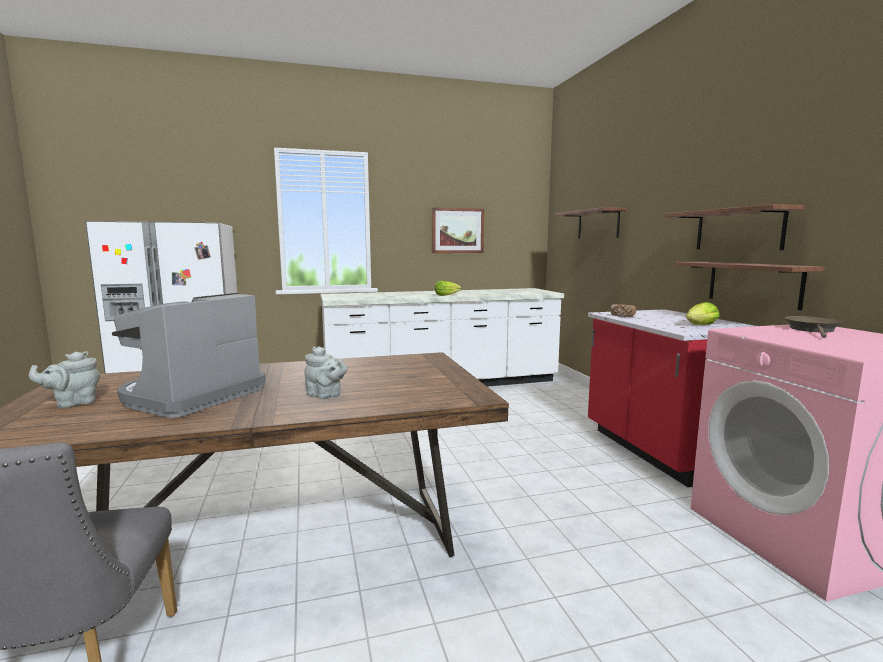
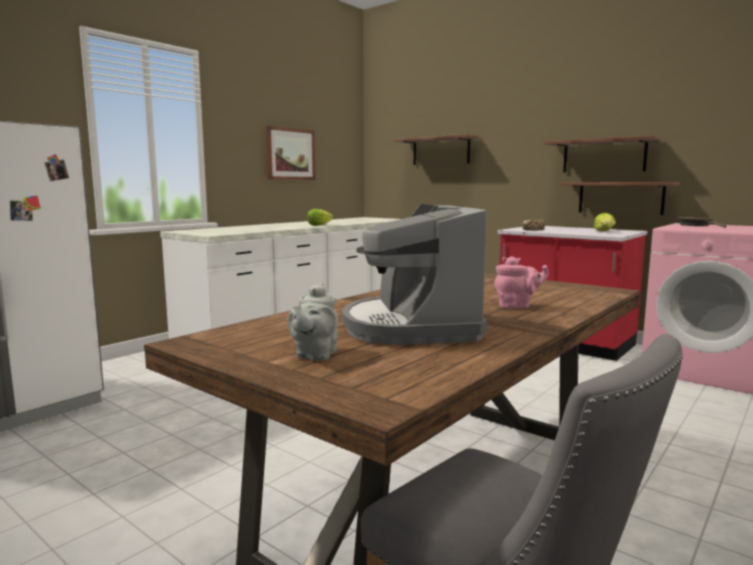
camera: 35 degrees left, 0 degrees up
grey teapot [304,347,348,399] -> pink teapot [494,256,549,308]

